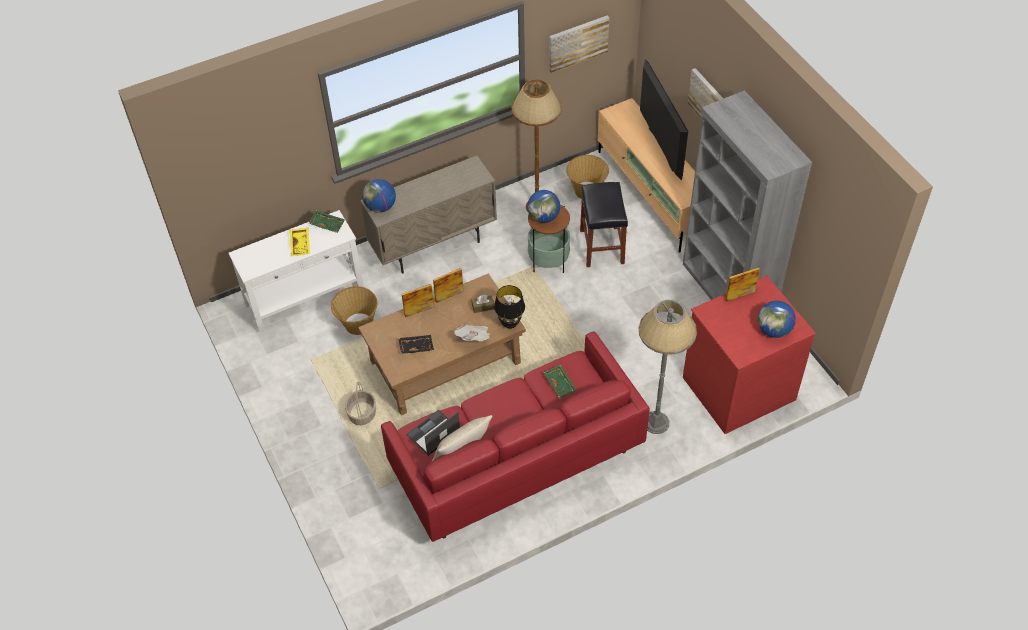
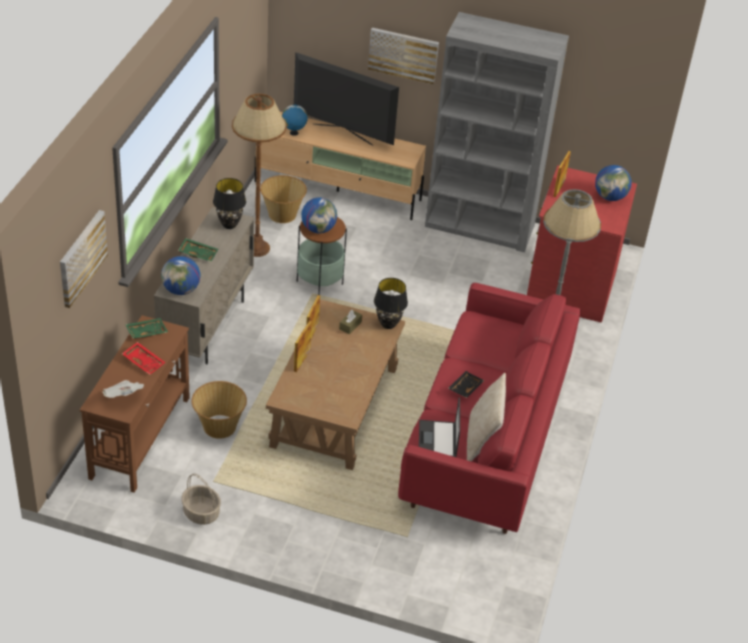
camera: 50 degrees left, 10 degrees down
white console table [229,210,364,333] -> brown console table [80,315,190,493]
yellow tray [290,228,310,256] -> red tray [122,342,166,375]
basket [345,382,376,425] -> basket moved to [181,473,221,525]
black tray [398,335,434,354] -> black tray moved to [448,371,484,398]
newspaper [454,324,490,341] -> newspaper moved to [103,380,144,398]
green tray [543,364,577,399] -> green tray moved to [178,238,218,262]
picture [549,16,609,73] -> picture moved to [60,210,108,308]
black stool [580,182,628,267] -> none
none -> black table lamp [213,178,246,229]
none -> globe [282,102,308,136]

